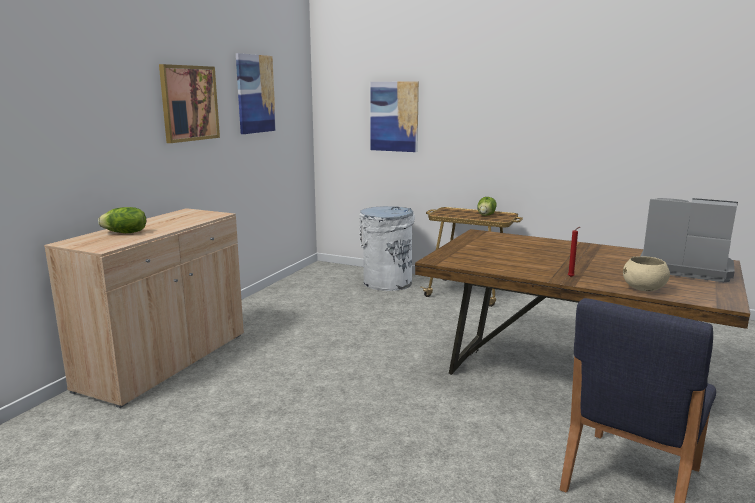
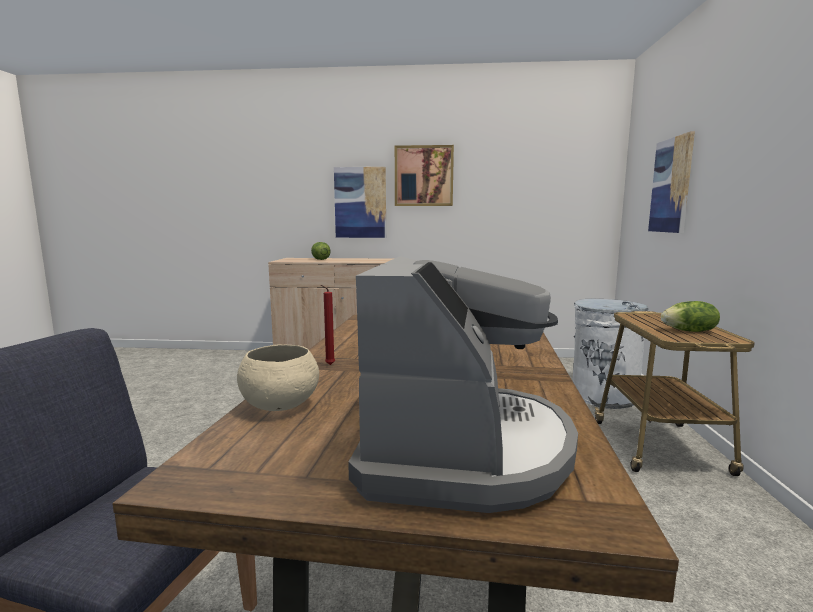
camera: 70 degrees right, 5 degrees down
picture [236,53,276,134] -> picture moved to [334,167,386,238]

